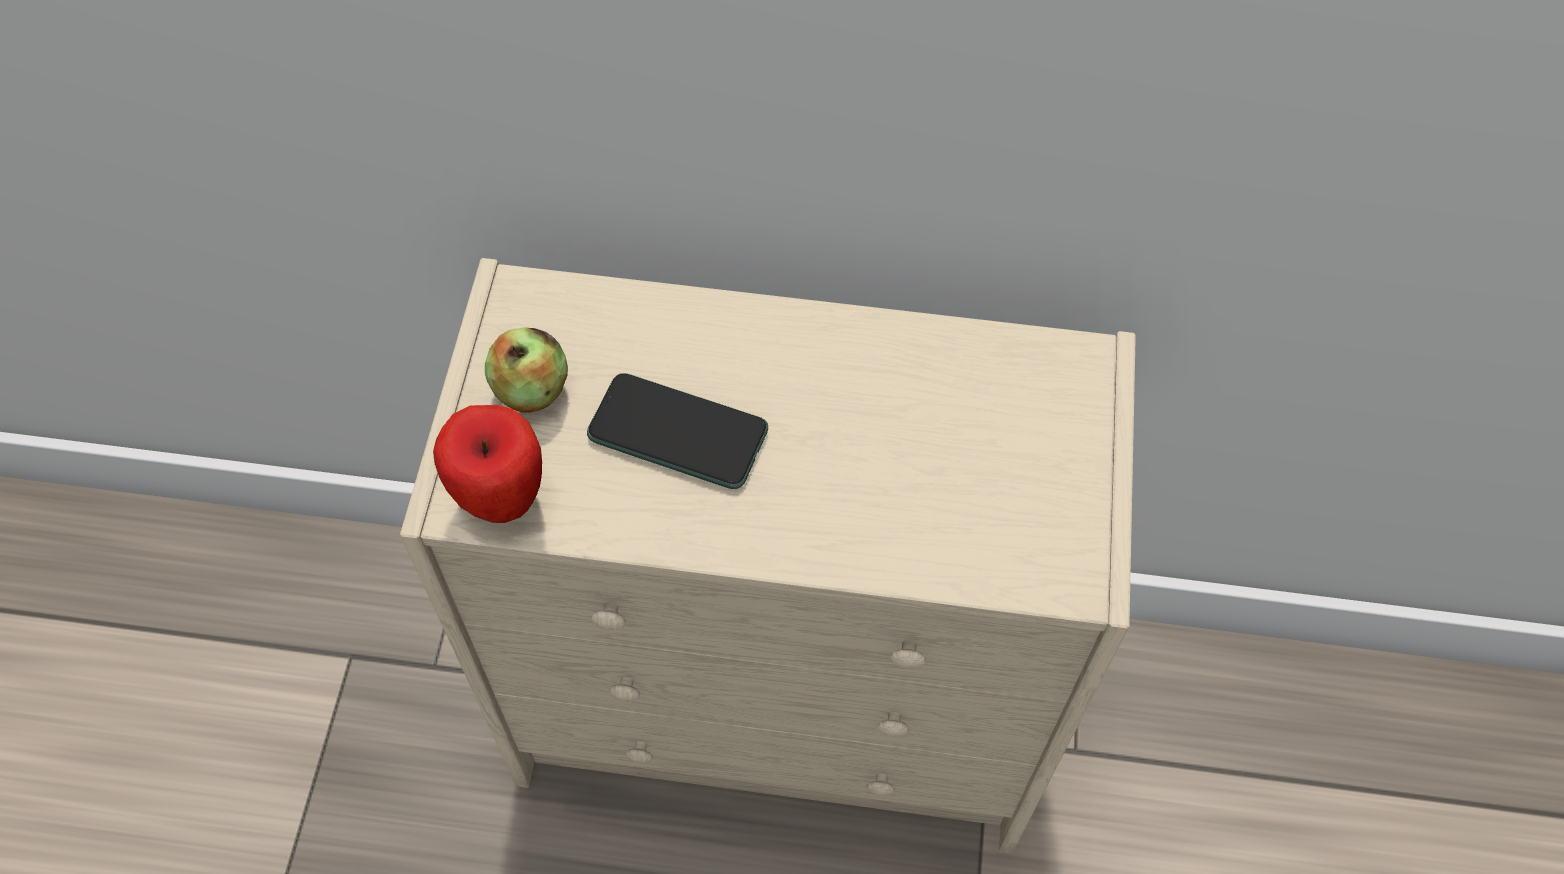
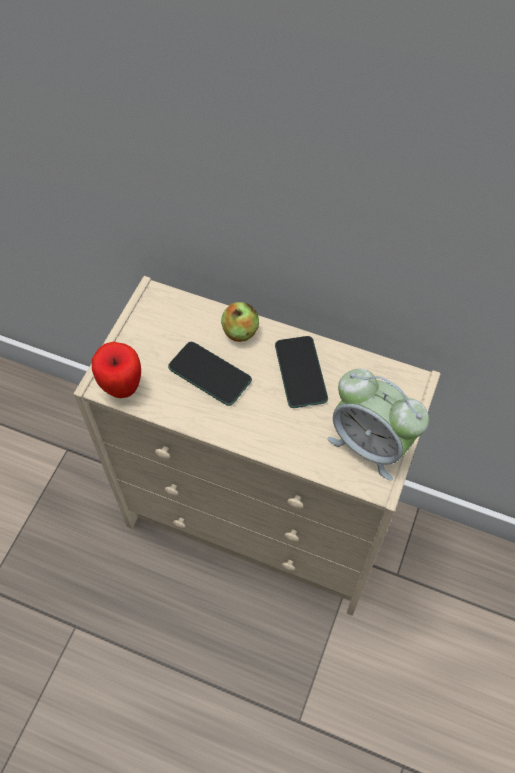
camera: 15 degrees right, 0 degrees up
apple [485,327,568,412] -> apple moved to [221,302,259,342]
none -> phone [275,336,328,408]
none -> alarm clock [327,369,429,481]

